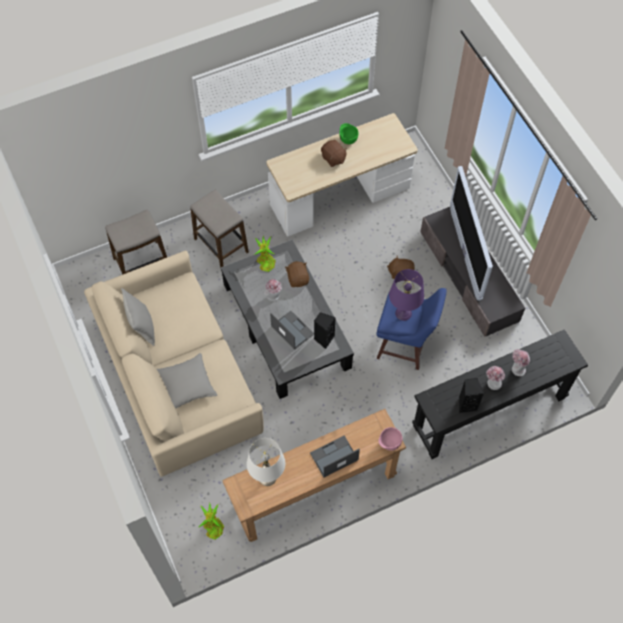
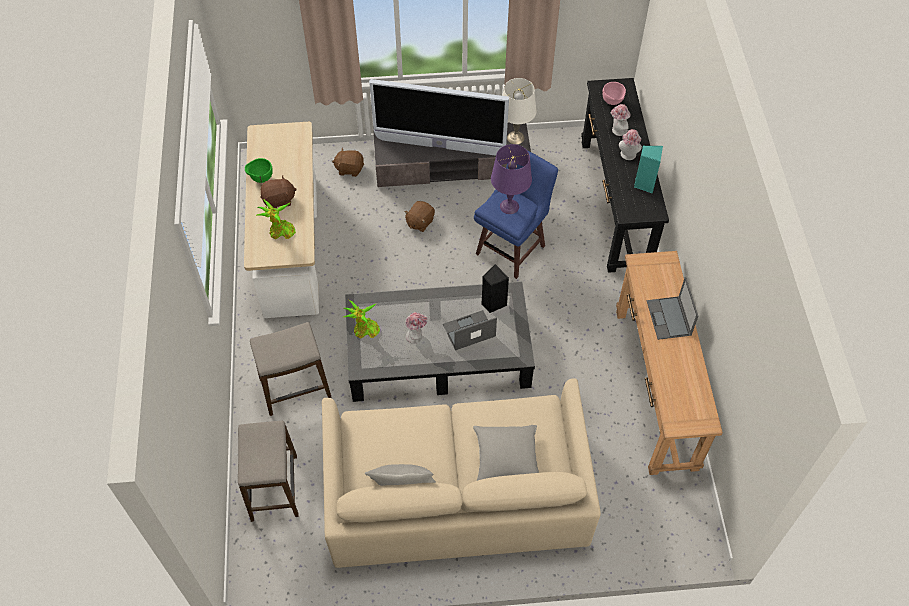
camera: 70 degrees left, 5 degrees down
potted plant [199,503,224,540] -> potted plant moved to [256,199,296,239]
white table lamp [247,438,285,486] -> white table lamp moved to [502,78,536,144]
brown plush toy [285,261,309,287] -> brown plush toy moved to [332,148,364,177]
pink bowl [378,427,402,451] -> pink bowl moved to [602,82,626,105]
black speaker [459,378,484,413] -> turquoise speaker [634,146,663,194]

